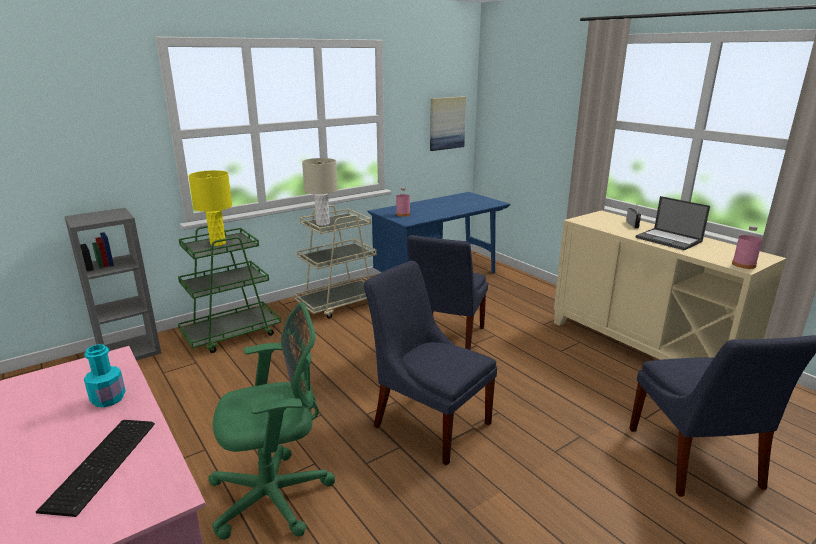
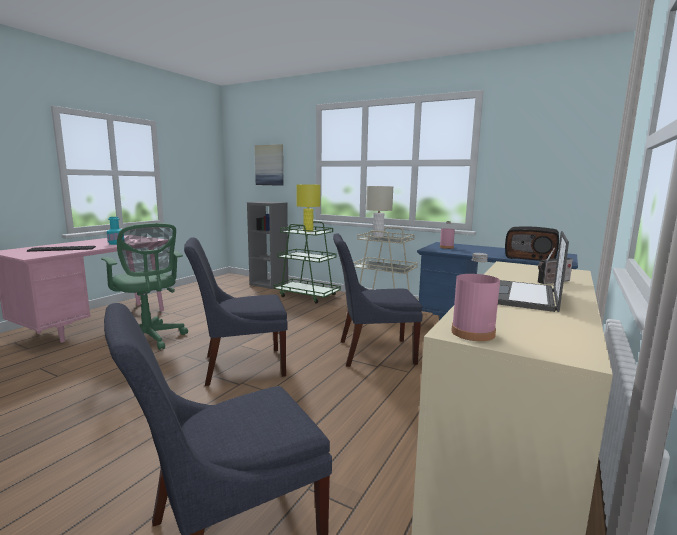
camera: 65 degrees right, 10 degrees down
blue chair [364,261,497,465] -> blue chair turned 120 degrees counterclockwise [184,237,288,386]
picture [430,96,466,151] -> picture moved to [255,144,284,186]
none -> radio [505,226,559,261]

